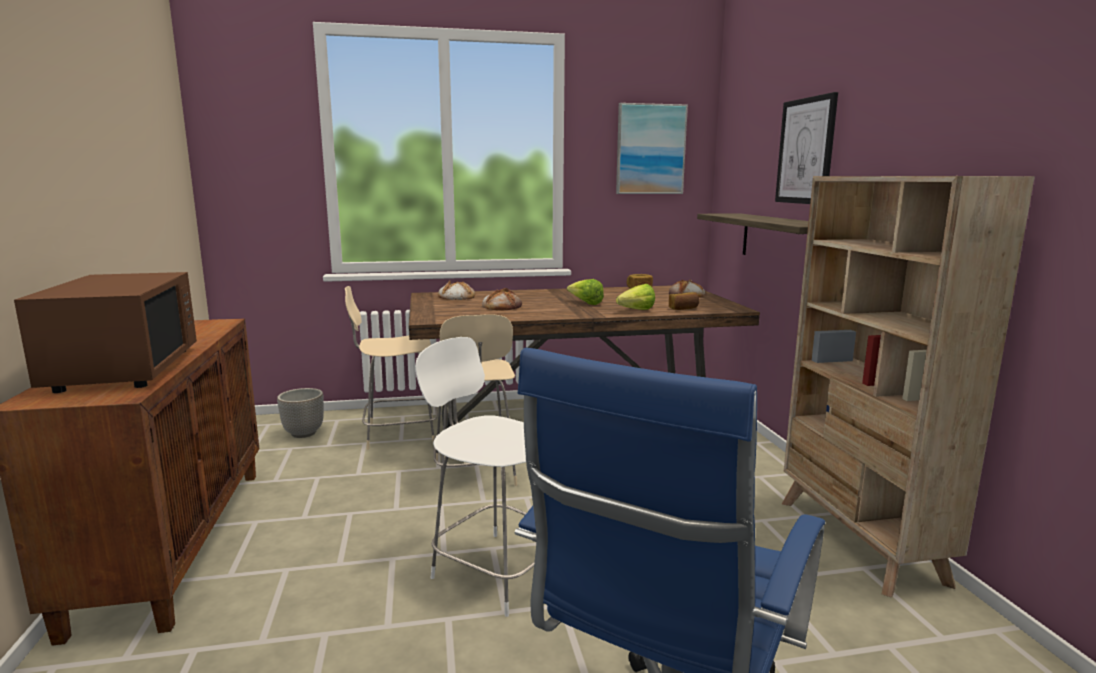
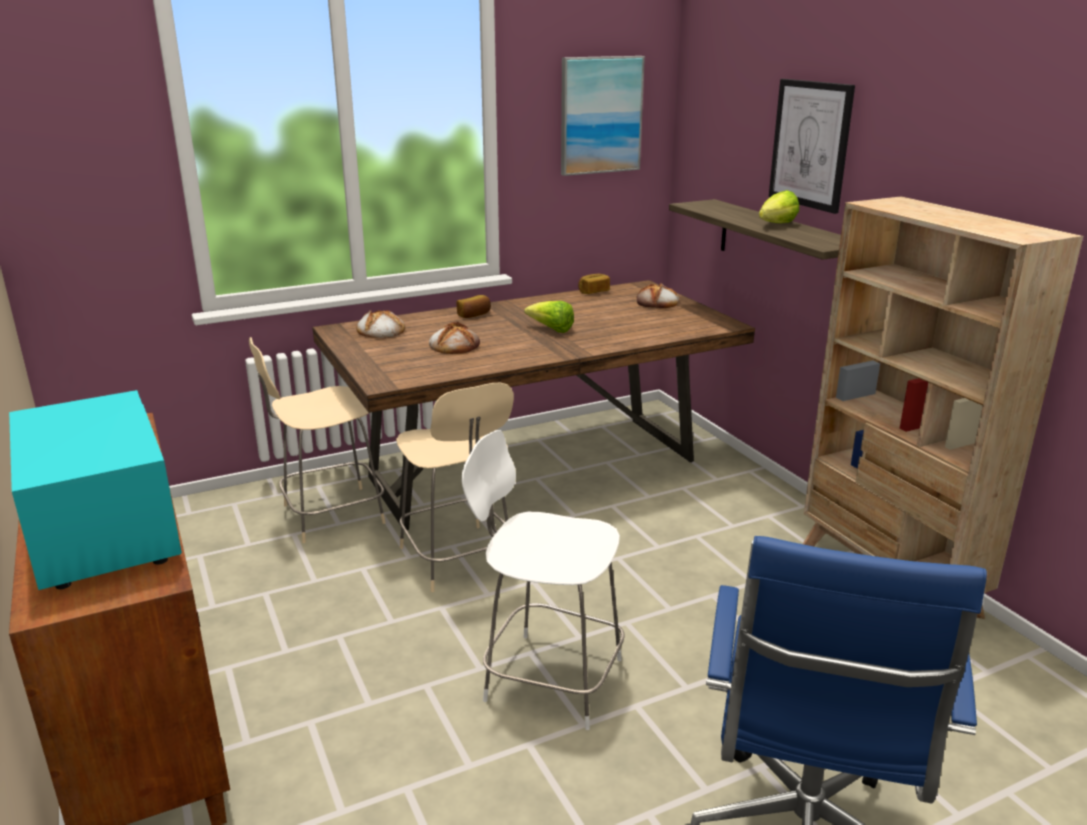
camera: 15 degrees left, 10 degrees up
brown microwave [14,272,197,393] -> turquoise microwave [9,390,182,590]
planter [277,388,324,438] -> none
lettuce [616,284,655,310] -> lettuce moved to [759,190,799,223]
bread [669,292,699,310] -> bread moved to [457,295,491,318]

